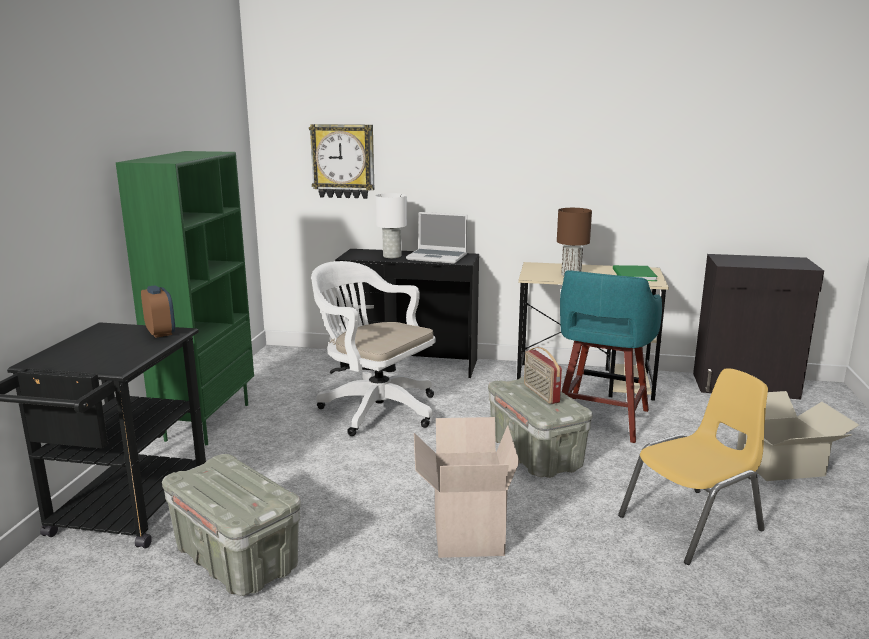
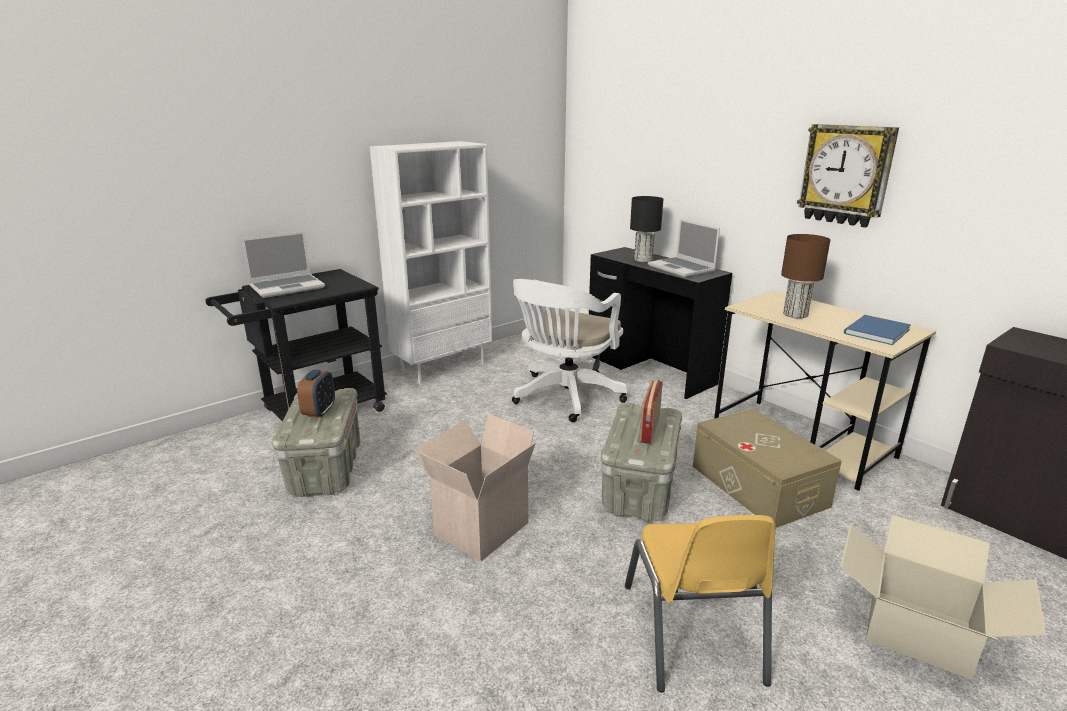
camera: 40 degrees right, 5 degrees up
green bookcase [116,151,254,445] -> white bookcase [370,141,493,384]
alarm clock [141,285,175,338] -> alarm clock moved to [297,370,335,418]
wall clock [309,124,374,199] -> wall clock moved to [797,124,899,228]
white office chair [311,261,435,436] -> white office chair turned 135 degrees counterclockwise [512,279,627,422]
white table lamp [376,193,407,258] -> black table lamp [630,196,663,262]
turquoise stool [560,270,662,443] -> beige storage box [693,409,842,528]
green book [613,265,658,281] -> blue book [844,315,911,345]
yellow chair [618,368,768,565] -> yellow chair turned 75 degrees clockwise [625,515,776,692]
none -> laptop [242,231,325,298]

